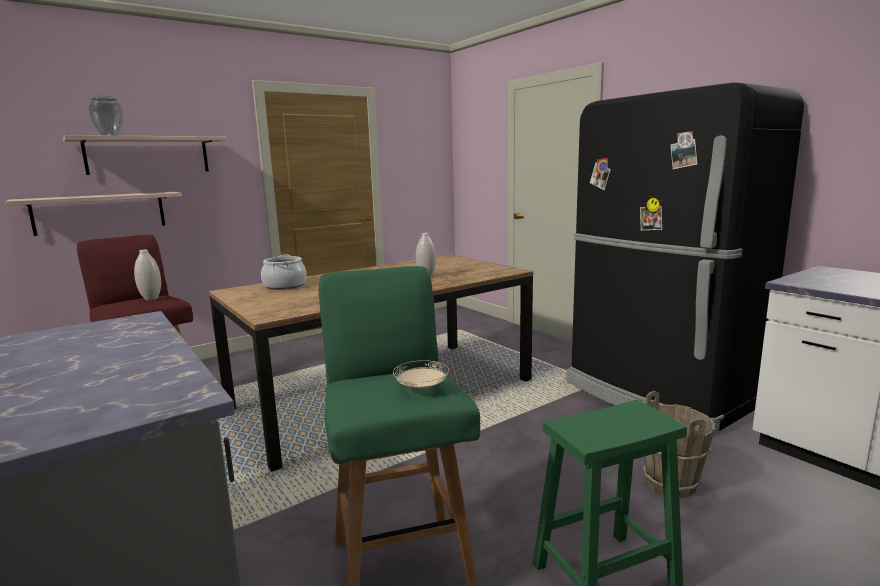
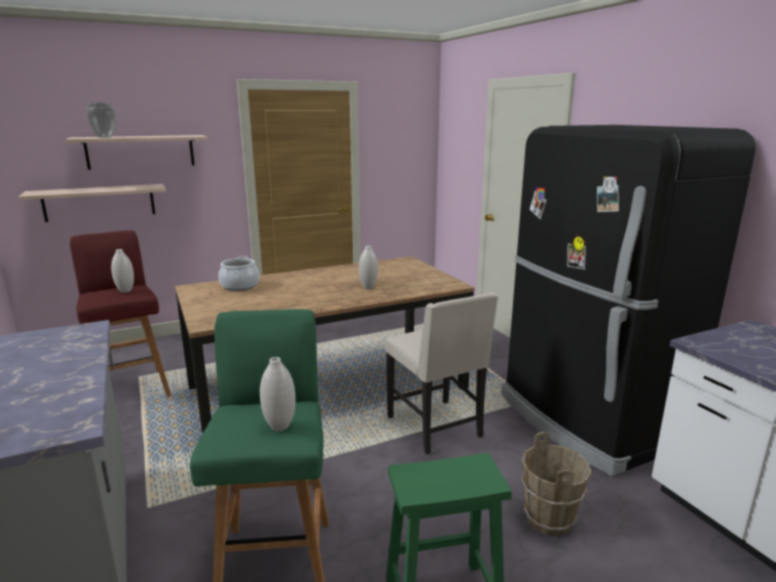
camera: 10 degrees right, 5 degrees up
beige plate [393,360,449,389] -> white vase [260,357,296,431]
none -> beige chair [385,292,498,454]

